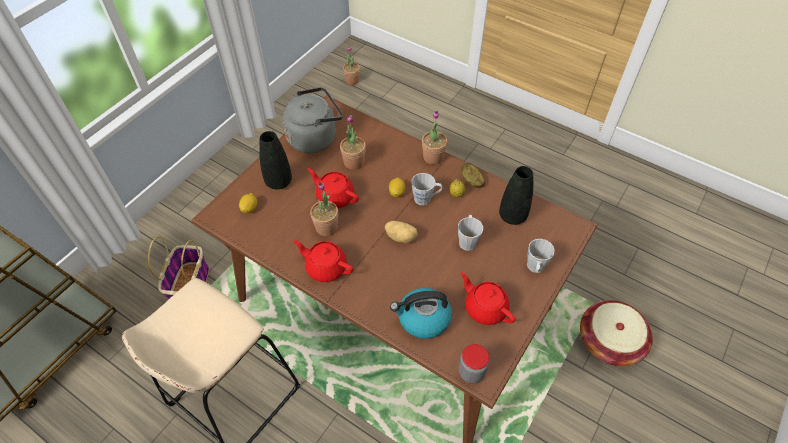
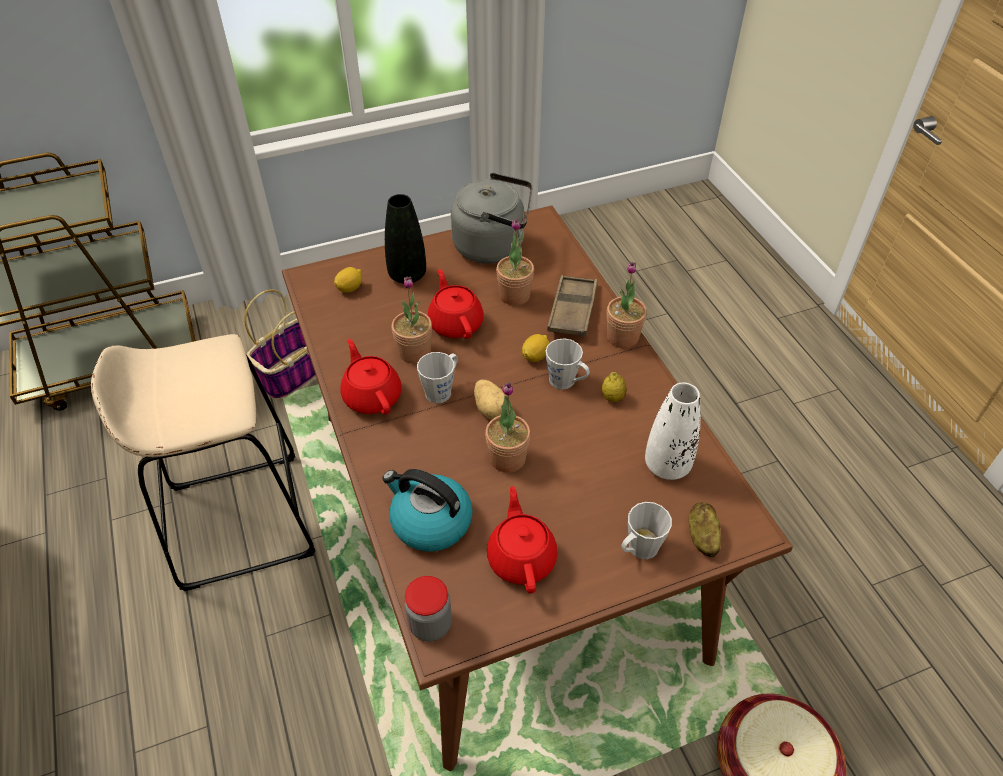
camera: 35 degrees right, 5 degrees down
potted plant [343,46,360,85] -> potted plant moved to [485,383,531,473]
grey mug [458,215,483,251] -> grey mug moved to [417,352,458,403]
potato [461,163,485,188] -> potato moved to [689,502,721,557]
black vase [499,166,533,225] -> white vase [645,382,701,480]
none -> brown tray [547,275,598,336]

